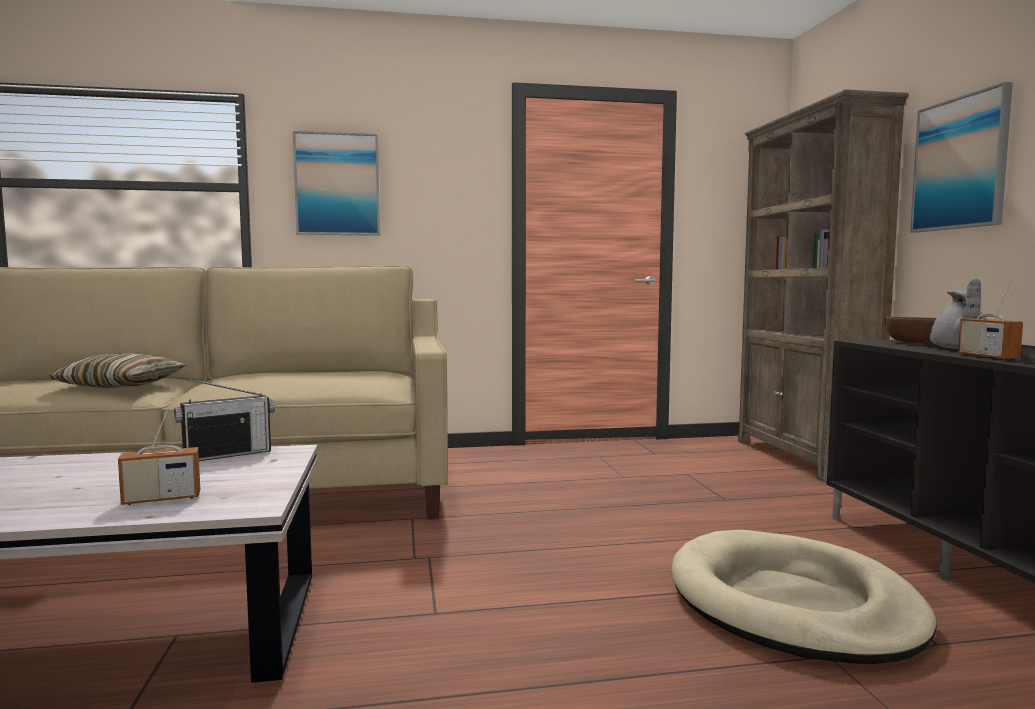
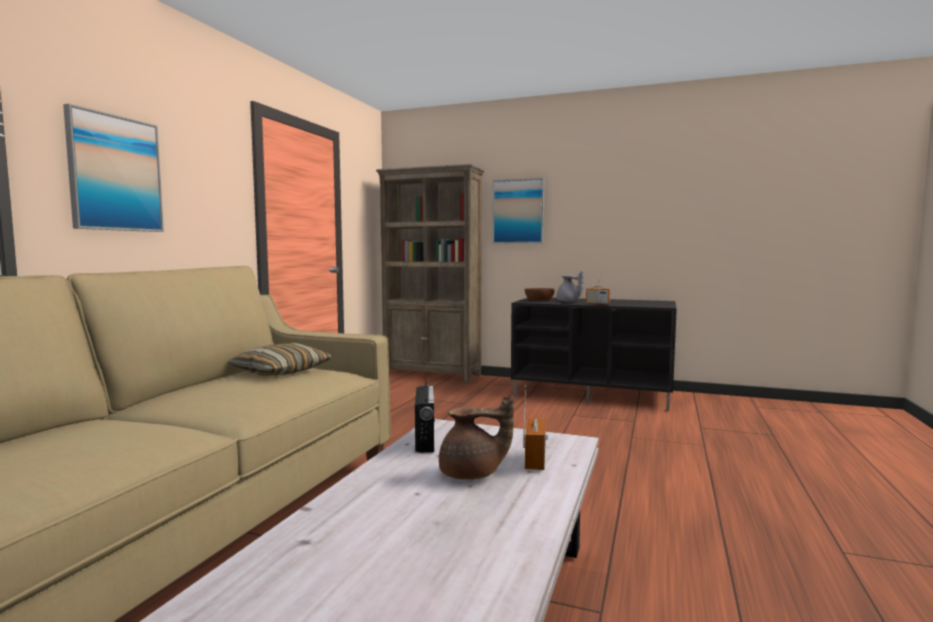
camera: 60 degrees left, 0 degrees up
pillow [48,353,186,388] -> pillow moved to [228,343,332,376]
beige dog bed [672,530,937,664] -> none
none -> brown teapot [439,395,514,480]

